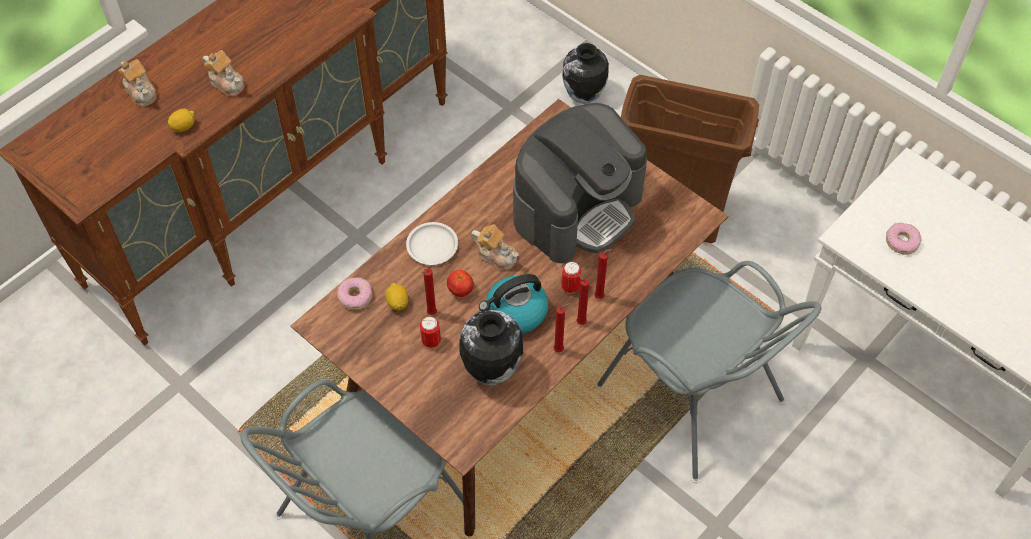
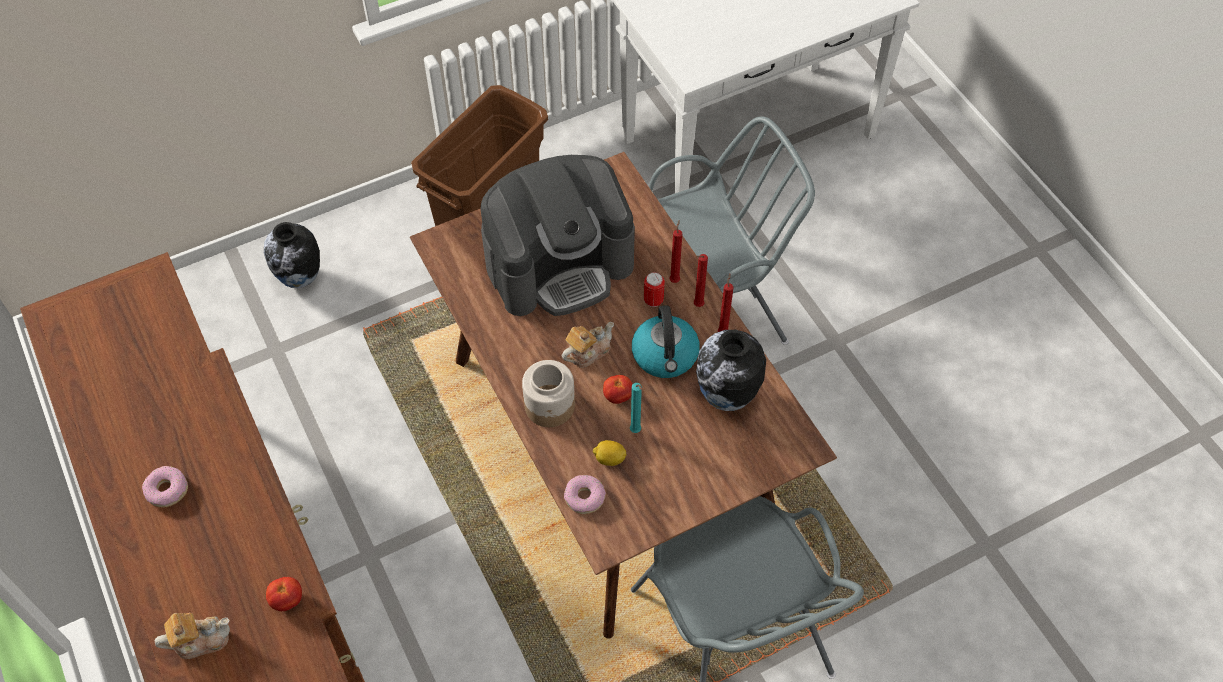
camera: 70 degrees left, 0 degrees up
lemon [168,109,195,132] -> tomato [266,577,302,611]
teapot [202,50,245,97] -> none
white plate [406,222,458,265] -> jar [522,360,575,427]
can [420,316,441,348] -> none
red candle [421,268,437,315] -> turquoise candle [630,383,642,433]
coffee machine [513,103,647,263] -> coffee machine turned 90 degrees clockwise [481,155,635,316]
donut [886,223,921,255] -> donut moved to [142,466,188,507]

